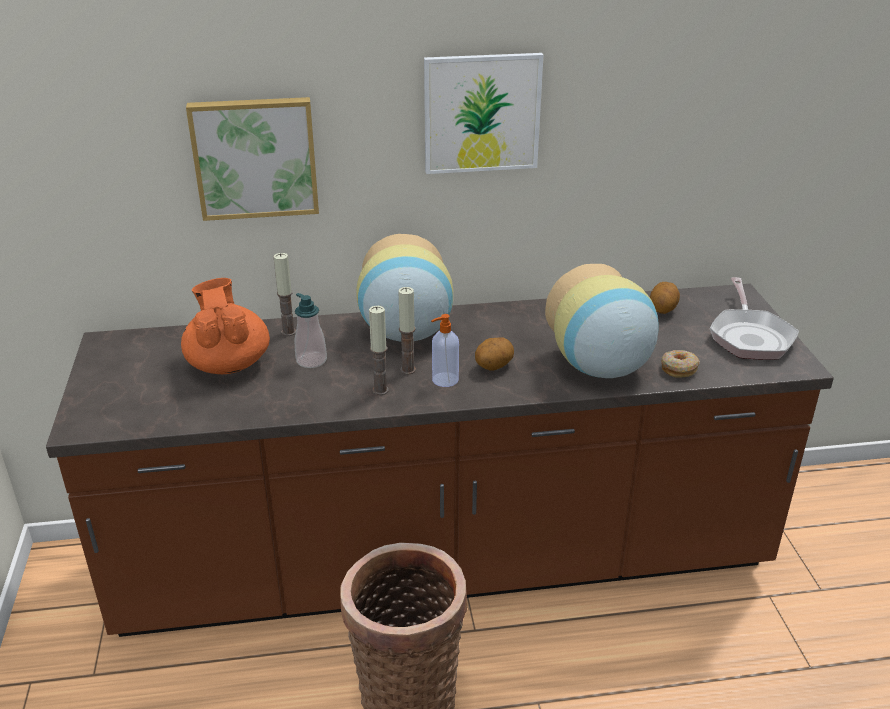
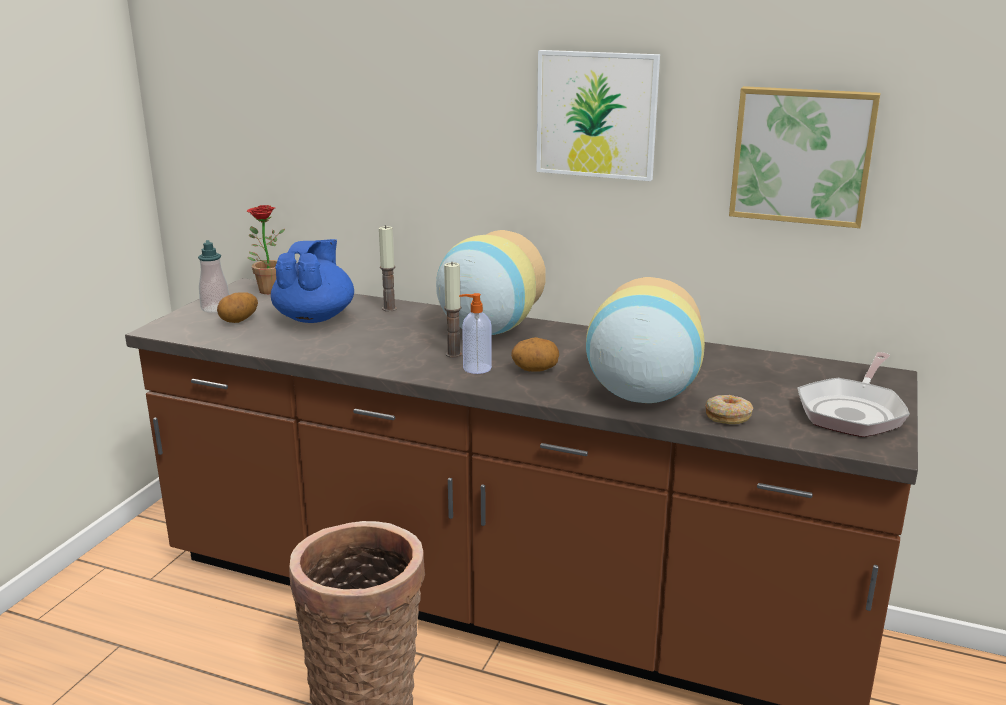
camera: 30 degrees right, 10 degrees down
orange teapot [181,278,270,374] -> blue teapot [271,239,354,323]
picture [186,97,319,221] -> picture moved to [729,86,881,228]
soap dispenser [295,293,327,368] -> soap dispenser moved to [198,240,229,313]
candle [369,306,389,395] -> none
potato [650,282,680,314] -> potato moved to [217,292,258,323]
none -> potted plant [247,205,285,294]

